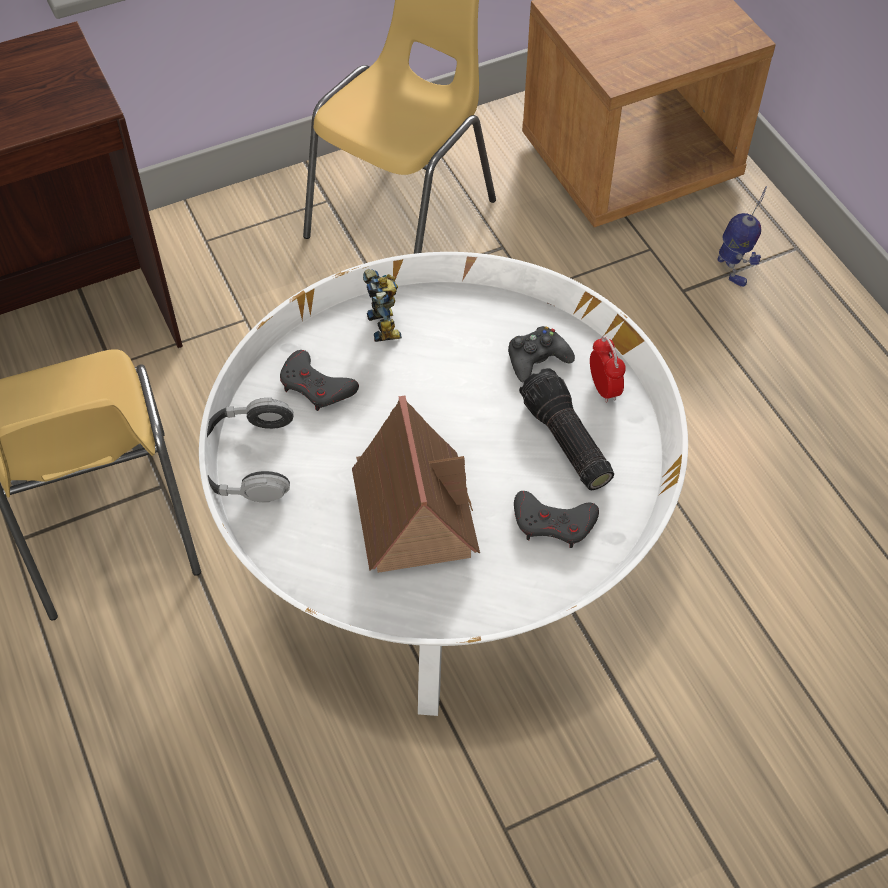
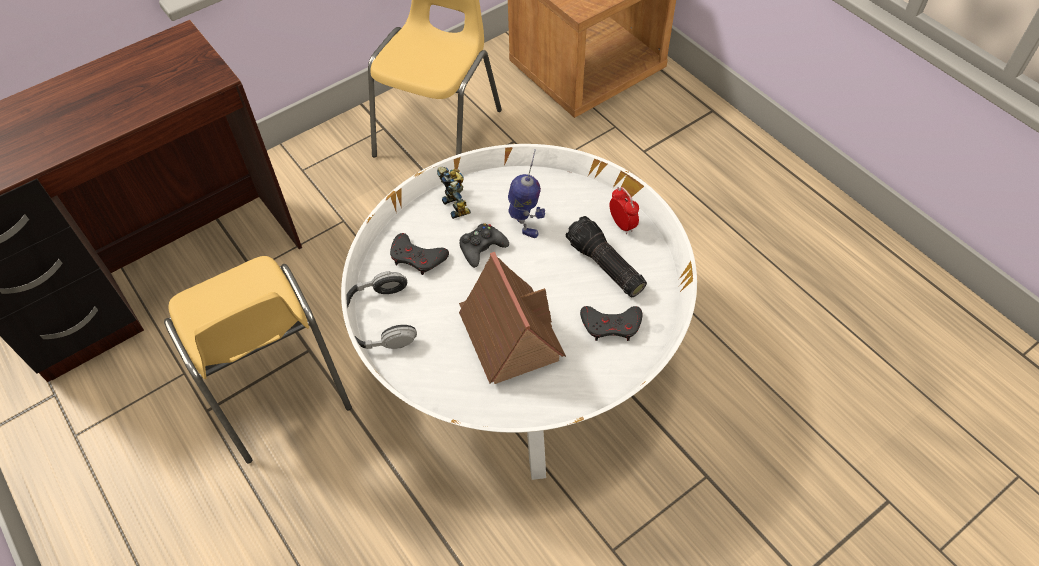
camera: 10 degrees left, 0 degrees up
black game controller [508,326,575,383] -> black game controller moved to [460,223,509,268]
toy robot [717,186,767,287] -> toy robot moved to [508,149,545,238]

